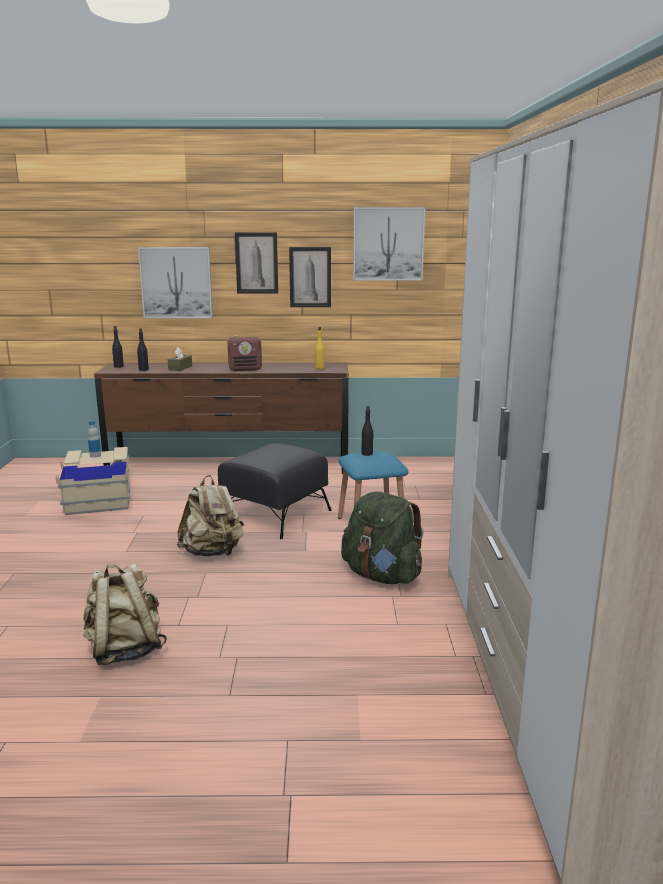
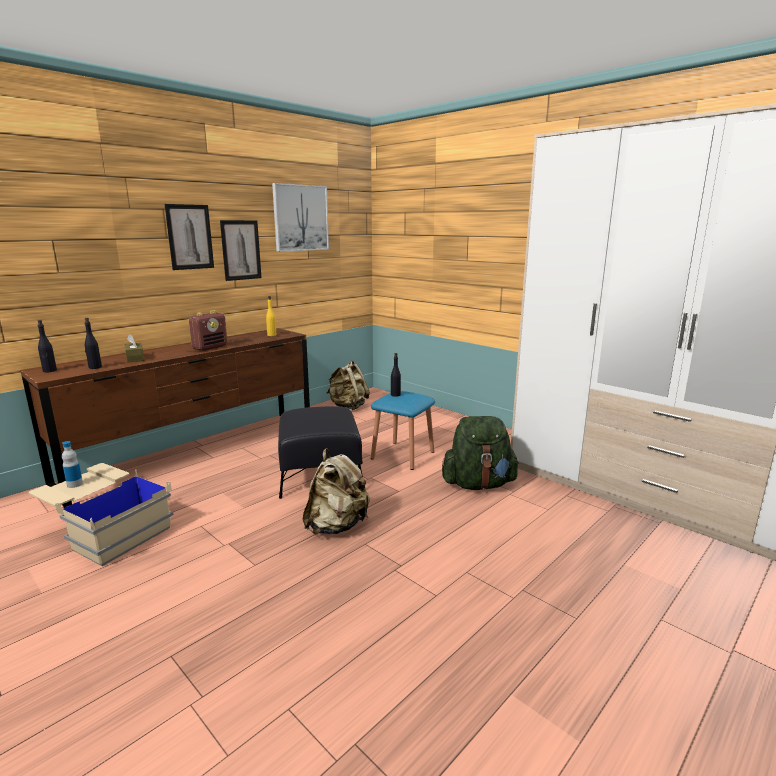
camera: 45 degrees left, 0 degrees up
beige backpack [83,563,167,665] -> beige backpack moved to [326,360,370,410]
picture [138,247,213,318] -> none

